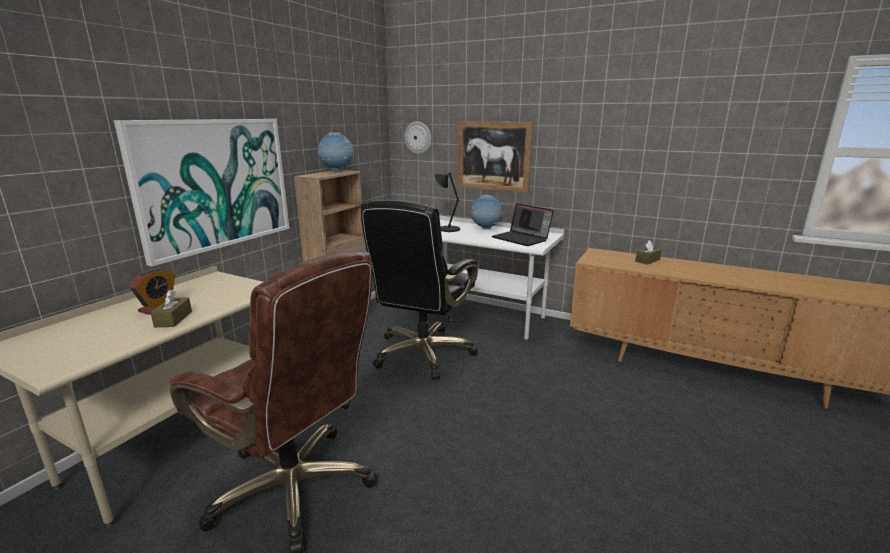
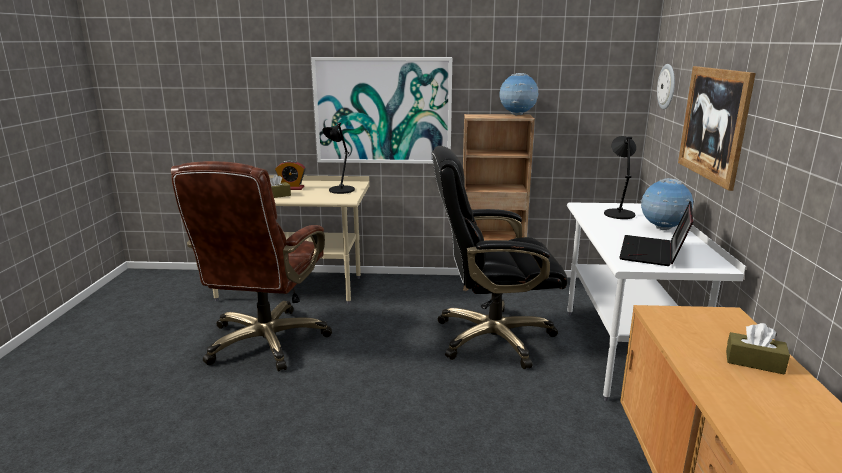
camera: 65 degrees right, 0 degrees up
none -> black table lamp [322,122,355,194]

